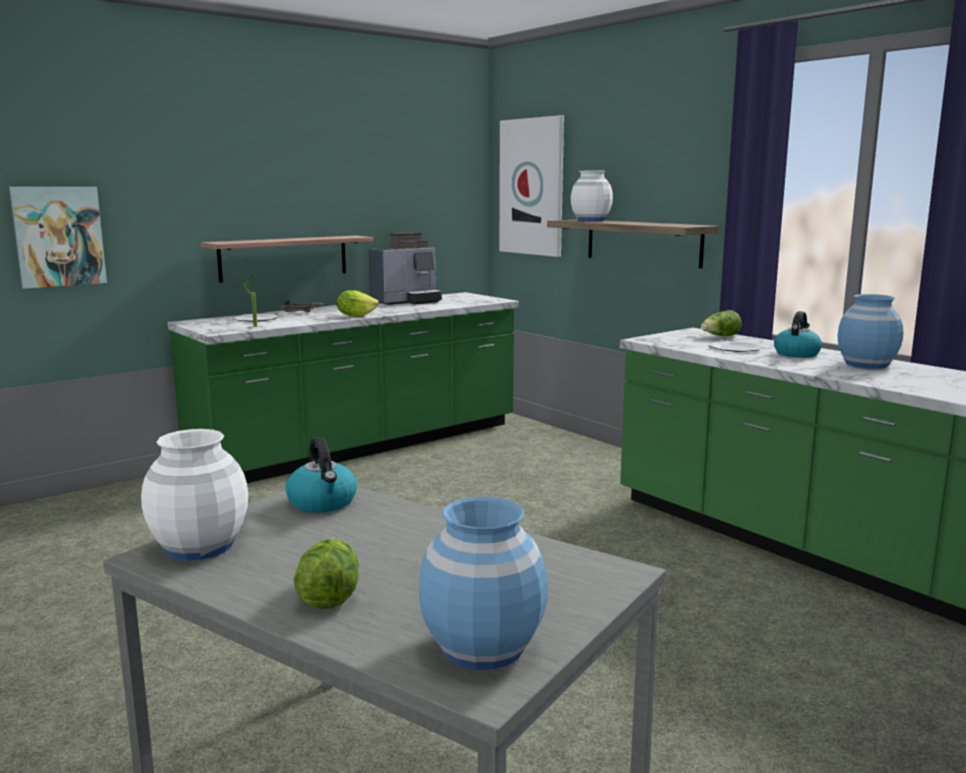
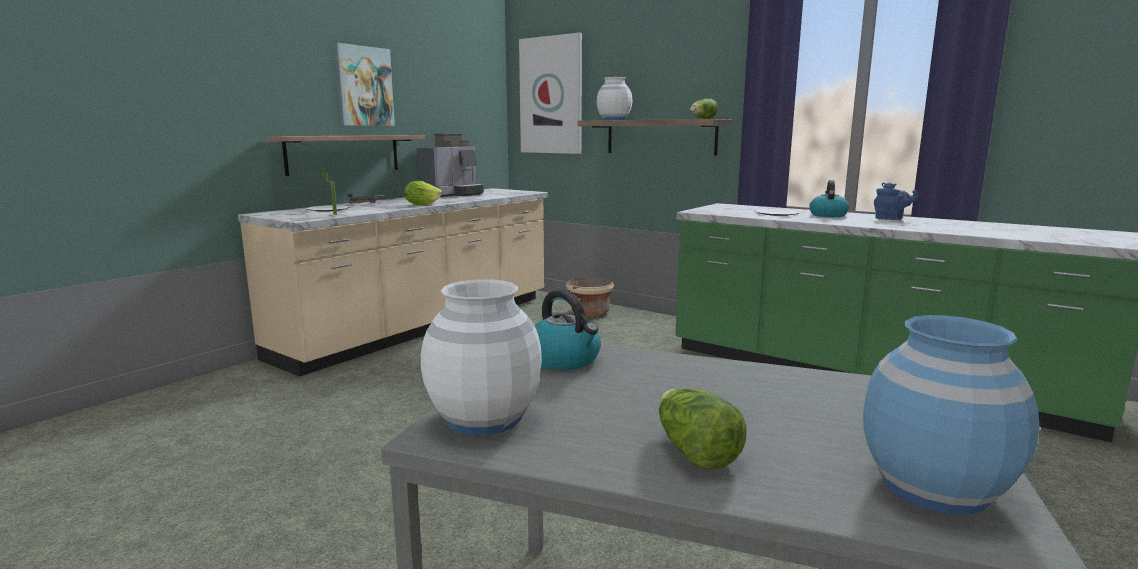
camera: 15 degrees left, 0 degrees up
picture [9,187,107,289] -> picture moved to [334,43,395,126]
green counter [168,292,519,483] -> beige counter [238,188,548,377]
lettuce [701,310,742,336] -> lettuce moved to [690,99,718,119]
blue vase [838,294,903,369] -> blue teapot [874,182,918,220]
none -> beige planter [566,277,614,317]

